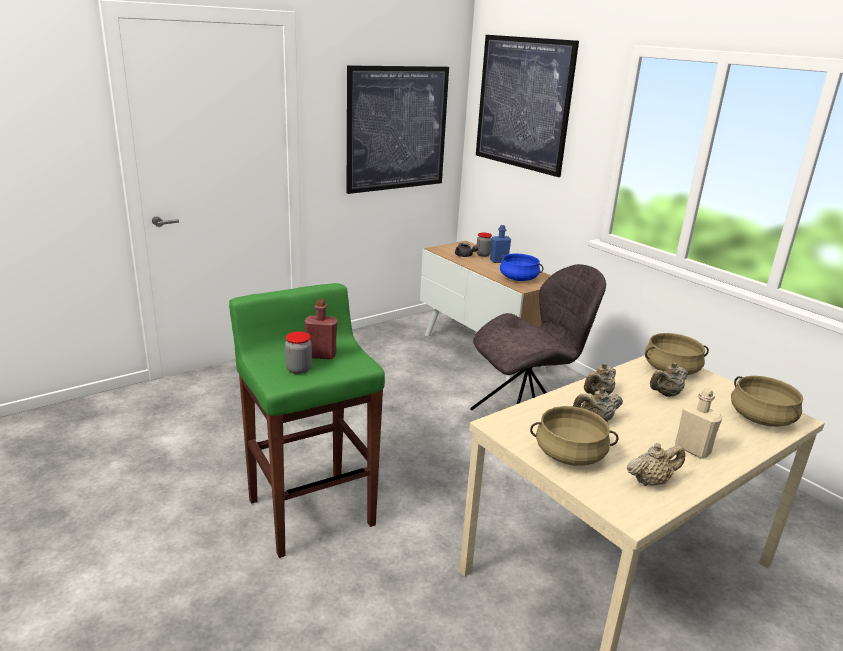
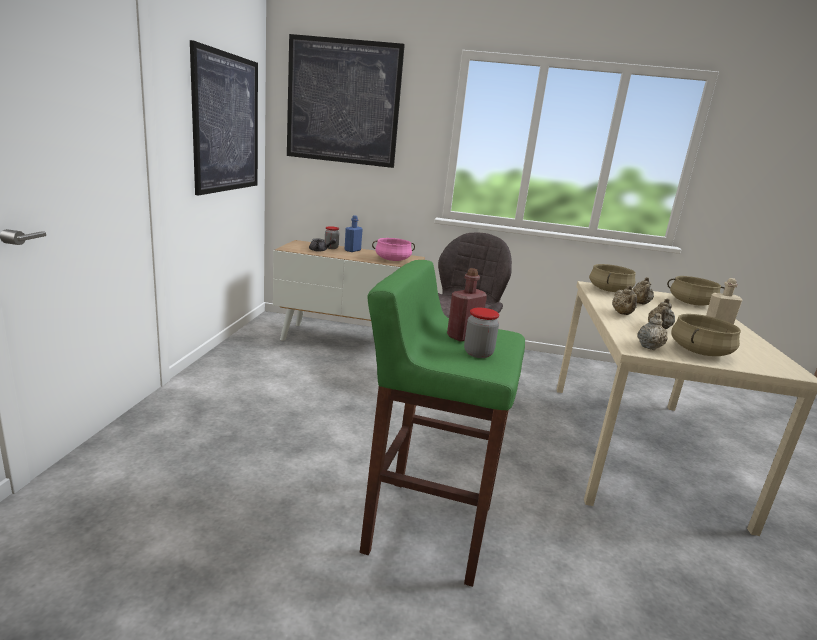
camera: 45 degrees left, 5 degrees down
blue cooking pot [500,254,543,281] -> pink cooking pot [372,238,415,261]
beige teapot [627,443,685,486] -> beige teapot moved to [637,313,668,350]

